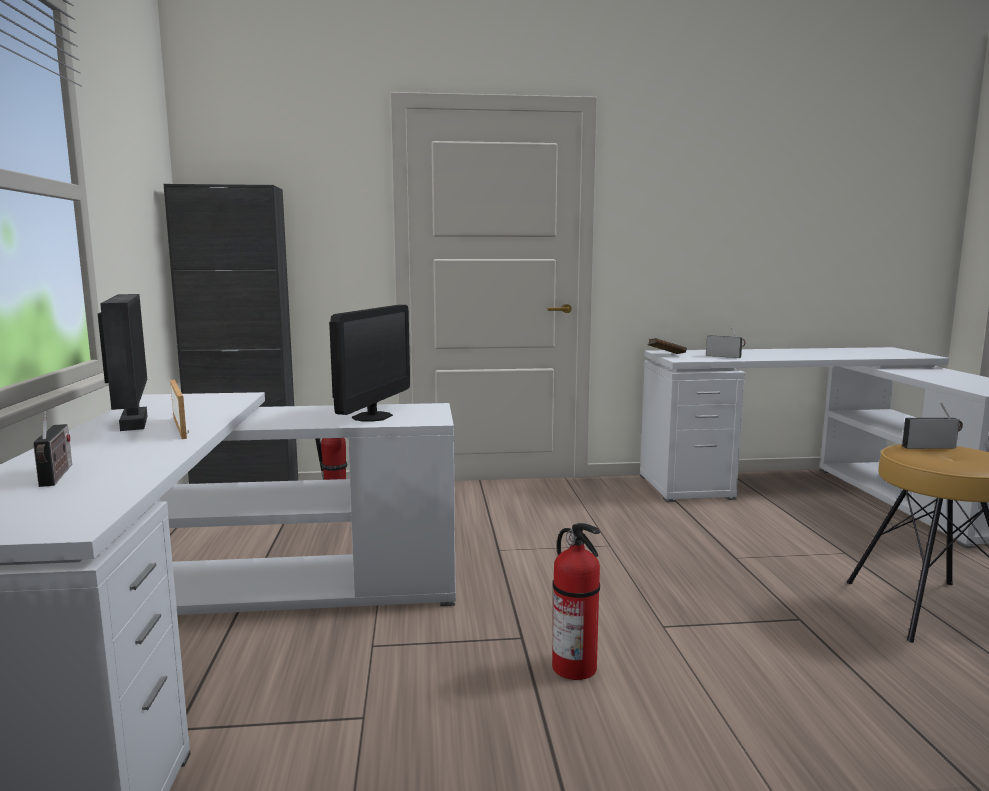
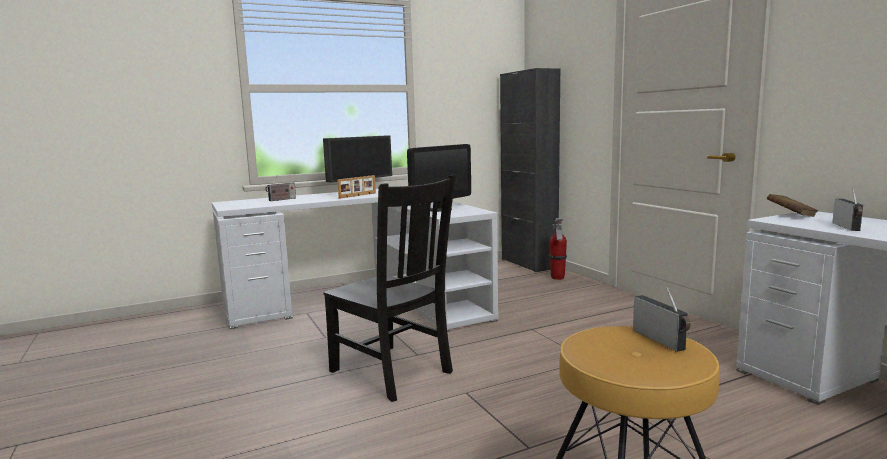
camera: 70 degrees right, 0 degrees up
monitor [329,305,410,422] -> monitor turned 45 degrees counterclockwise [407,144,471,212]
fire extinguisher [552,523,600,680] -> black chair [324,174,456,402]

